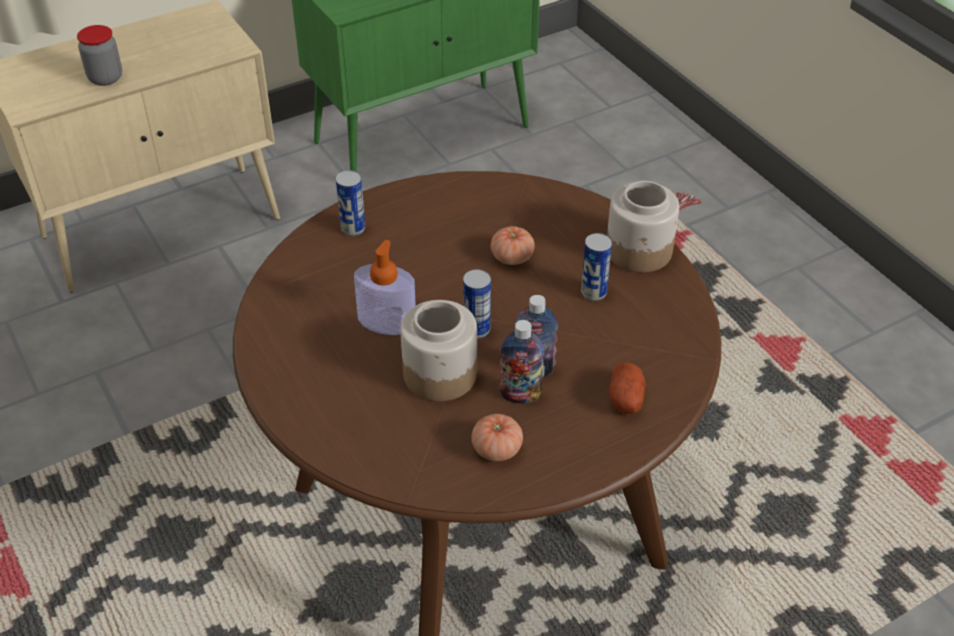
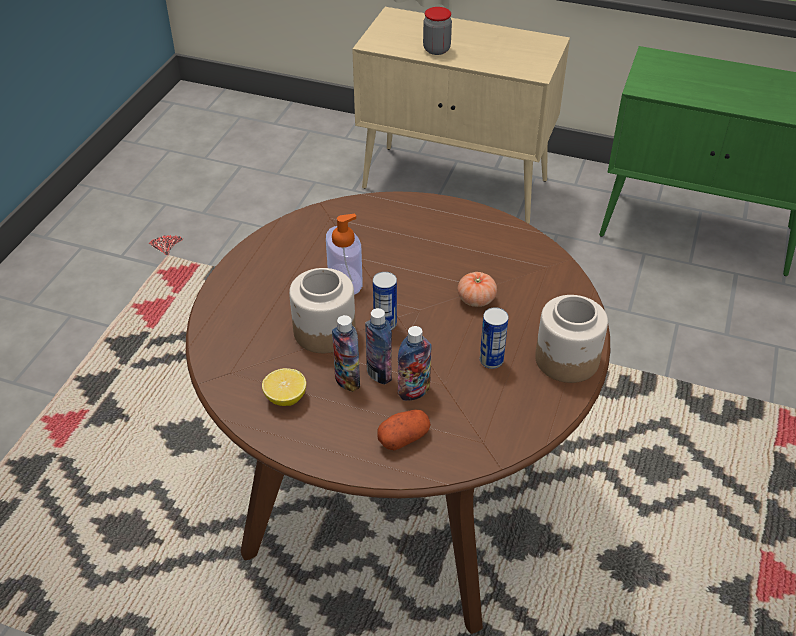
camera: 50 degrees right, 0 degrees up
can [336,170,365,236] -> none
tomato [471,414,523,461] -> lemon [262,368,306,406]
none -> bottle [398,326,432,401]

